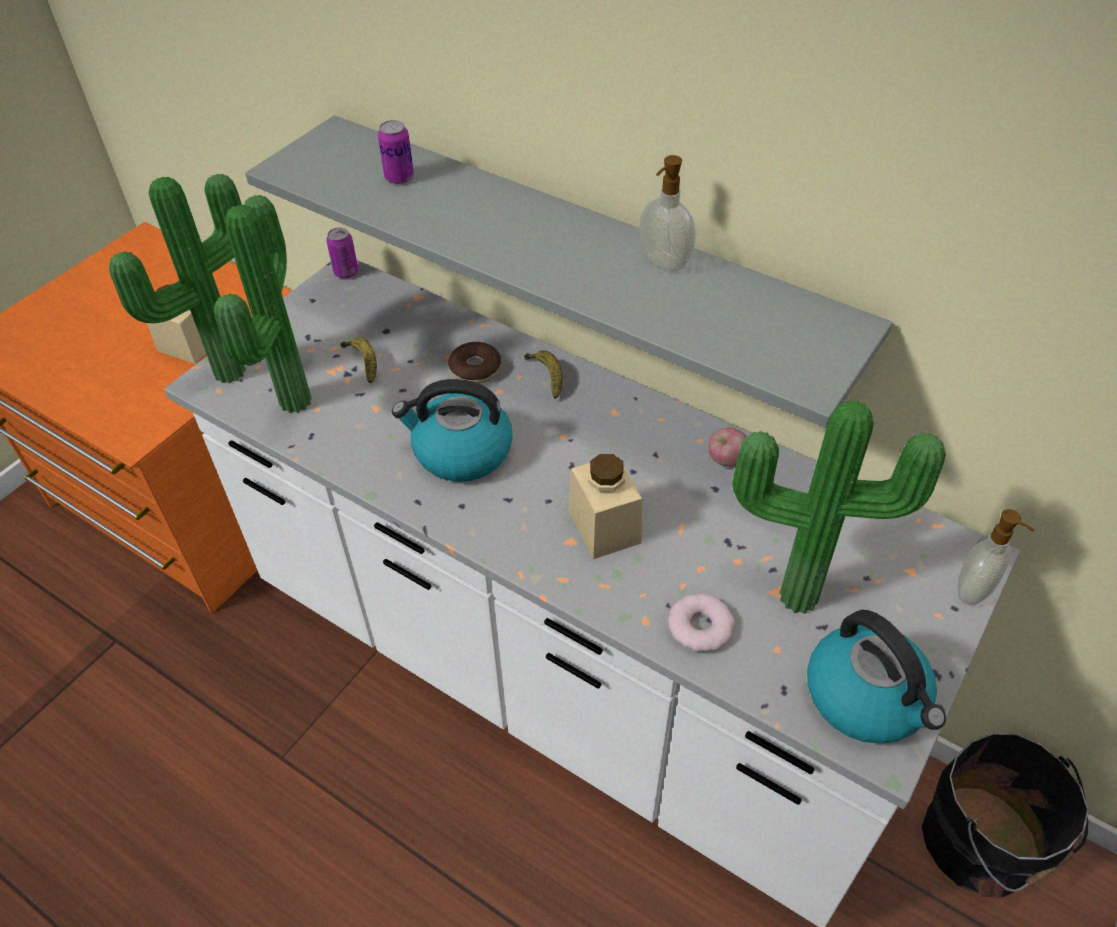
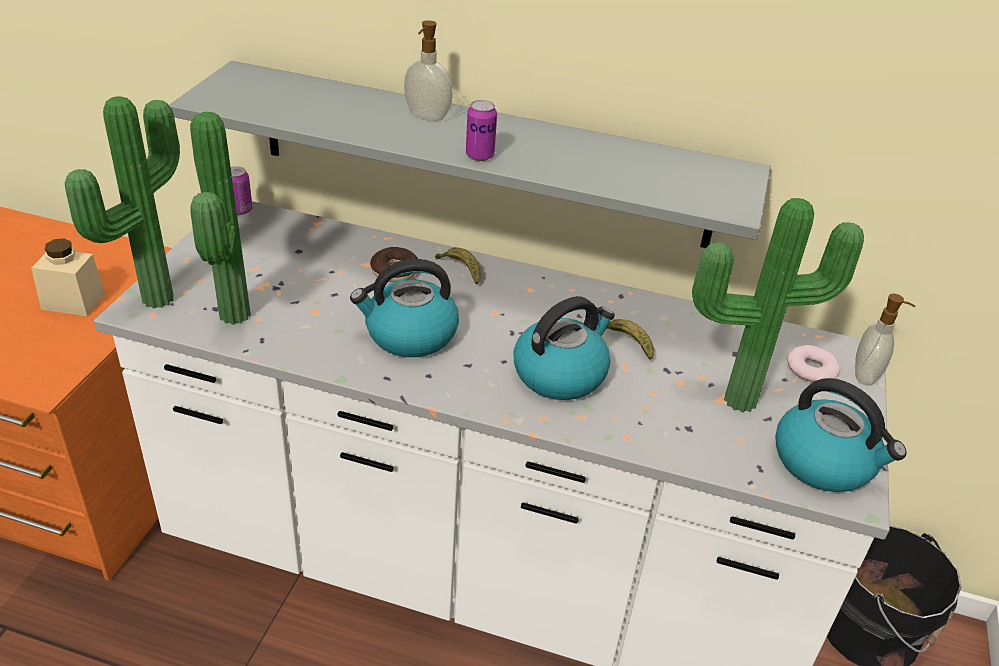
camera: 20 degrees left, 10 degrees down
banana [340,337,377,384] -> banana moved to [606,319,654,360]
can [378,120,414,184] -> can moved to [466,100,497,161]
beige jar [569,454,642,559] -> kettle [514,296,615,400]
soap dispenser [639,155,695,272] -> soap dispenser moved to [404,20,453,122]
donut [668,594,735,652] -> donut moved to [787,345,841,382]
apple [709,428,747,467] -> none

